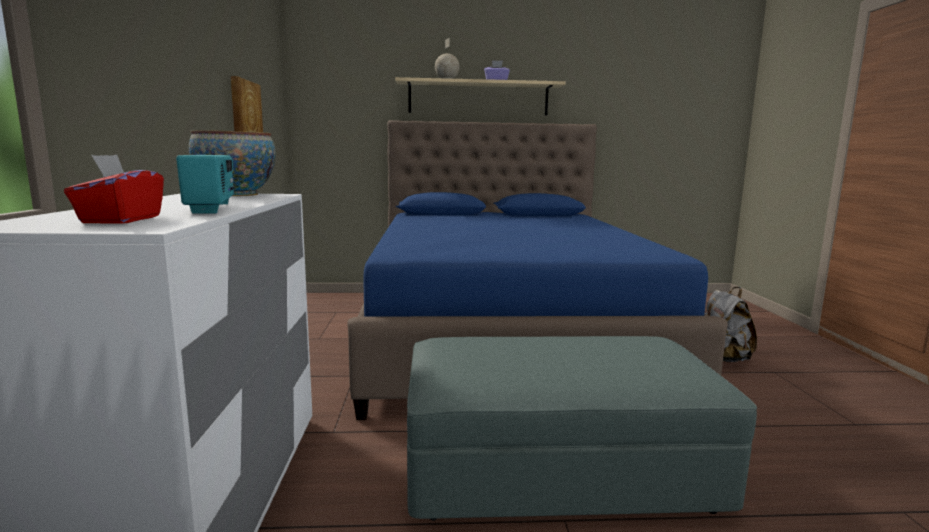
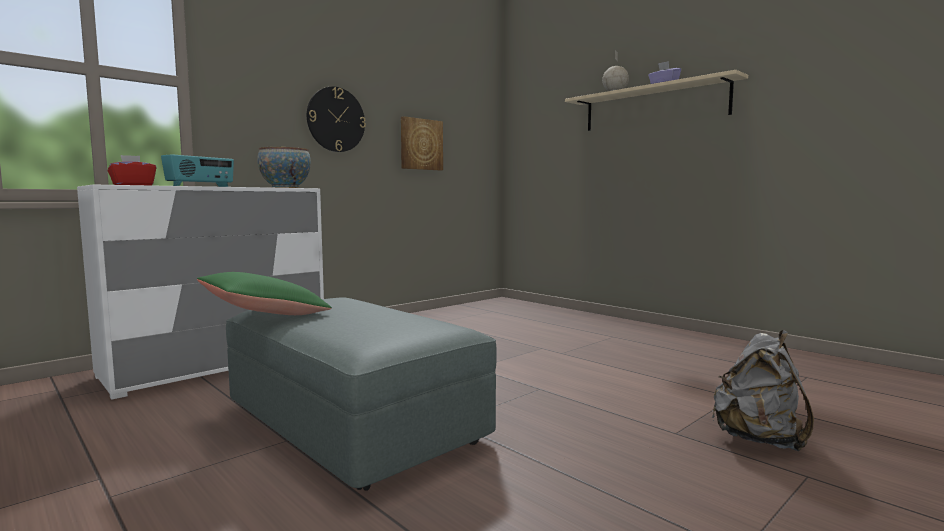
camera: 50 degrees right, 5 degrees down
blue bed [347,120,728,420] -> none
none -> green pillow [197,272,332,315]
none -> wall clock [307,87,366,152]

